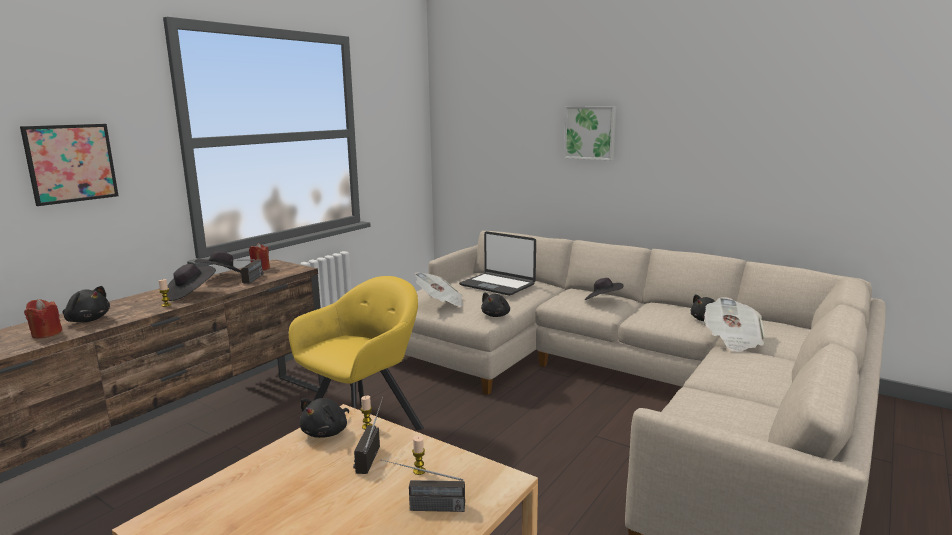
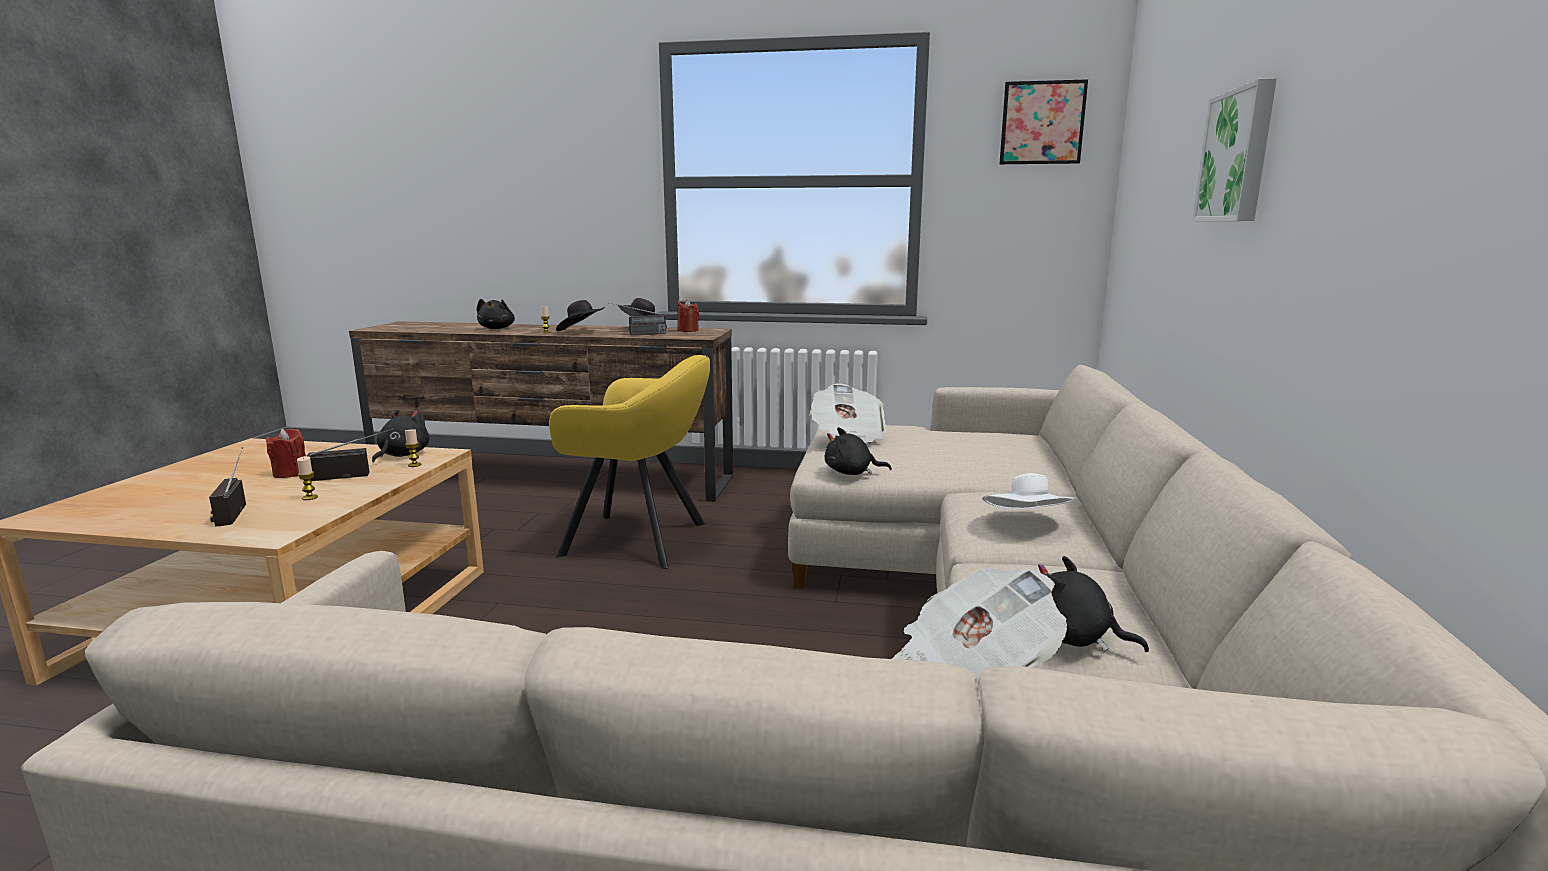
camera: 65 degrees right, 0 degrees up
picture [20,124,119,206] -> picture moved to [1000,79,1088,164]
red candle [24,299,63,338] -> red candle moved to [266,429,306,478]
black plush toy [299,398,349,438] -> black plush toy turned 105 degrees clockwise [372,410,430,463]
laptop [459,231,536,296] -> none
black hat [585,278,624,300] -> white hat [982,473,1077,509]

